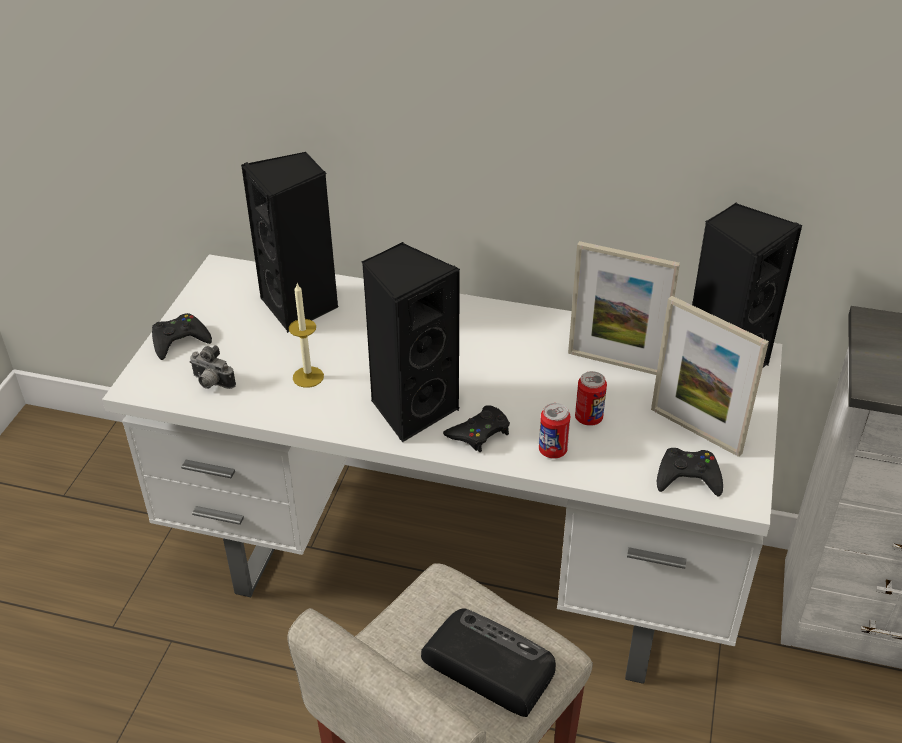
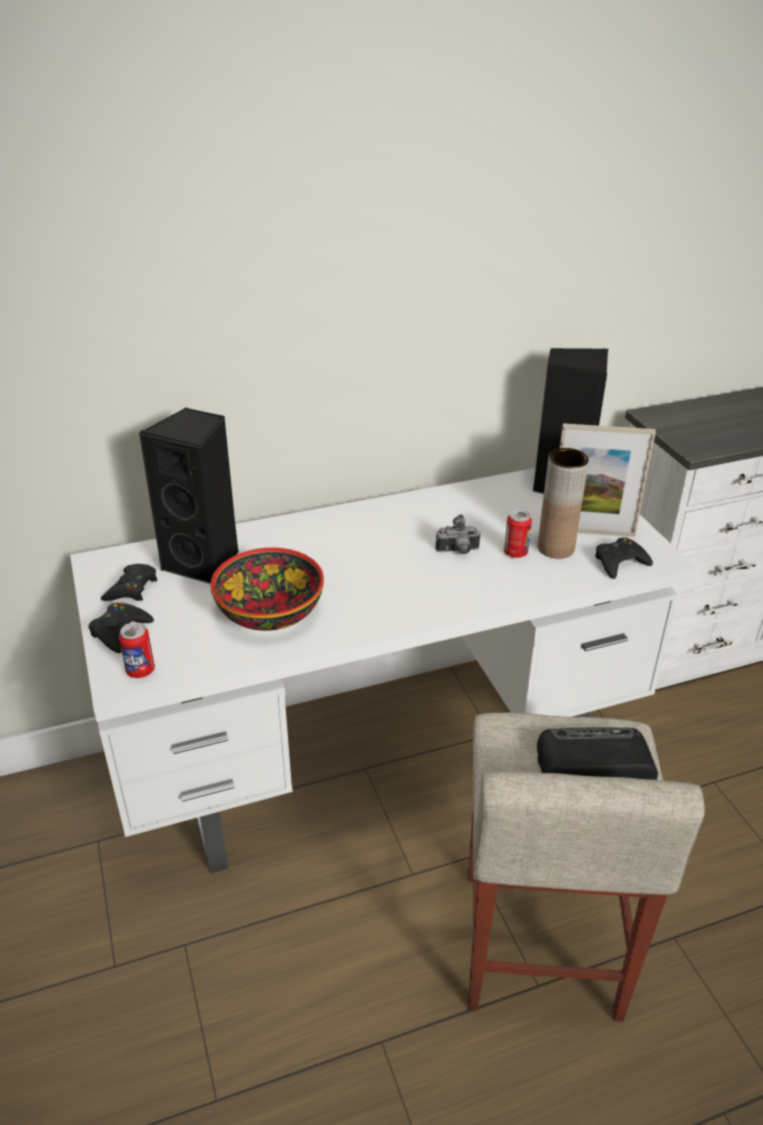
camera: 35 degrees left, 5 degrees down
camera [190,345,236,389] -> camera moved to [436,514,480,554]
candle [289,284,324,388] -> bowl [210,548,324,631]
black speaker [361,242,460,443] -> none
black game controller [443,405,510,452] -> black game controller moved to [101,564,157,601]
can [539,403,570,458] -> can moved to [119,622,155,678]
picture frame [568,241,680,375] -> none
none -> brown vase [538,448,589,559]

